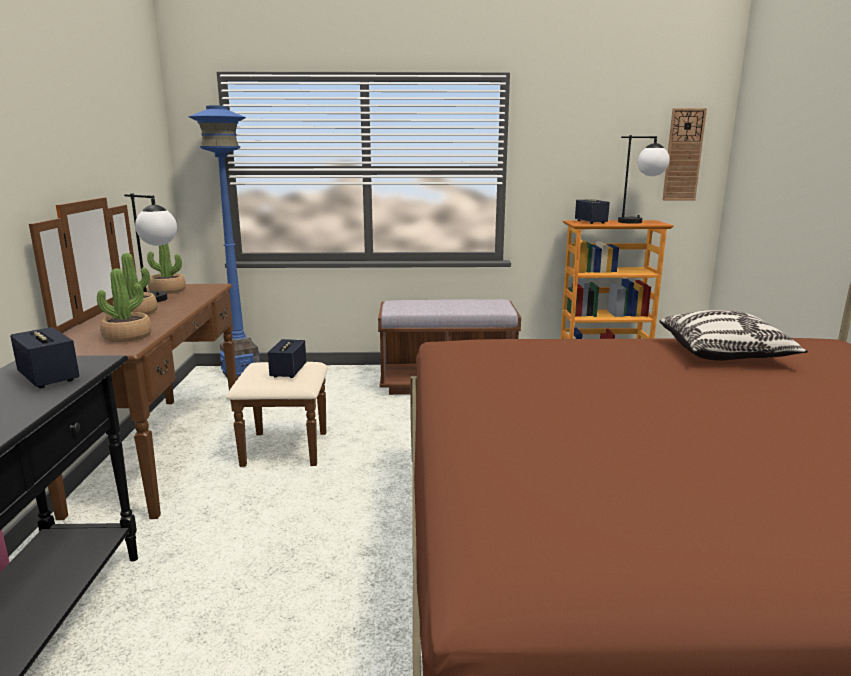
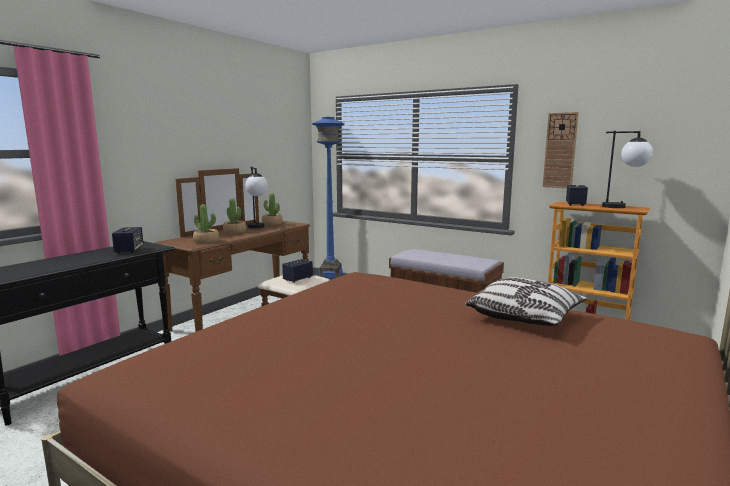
camera: 35 degrees right, 5 degrees down
wall clock [663,108,707,200] -> wall clock moved to [543,112,579,188]

